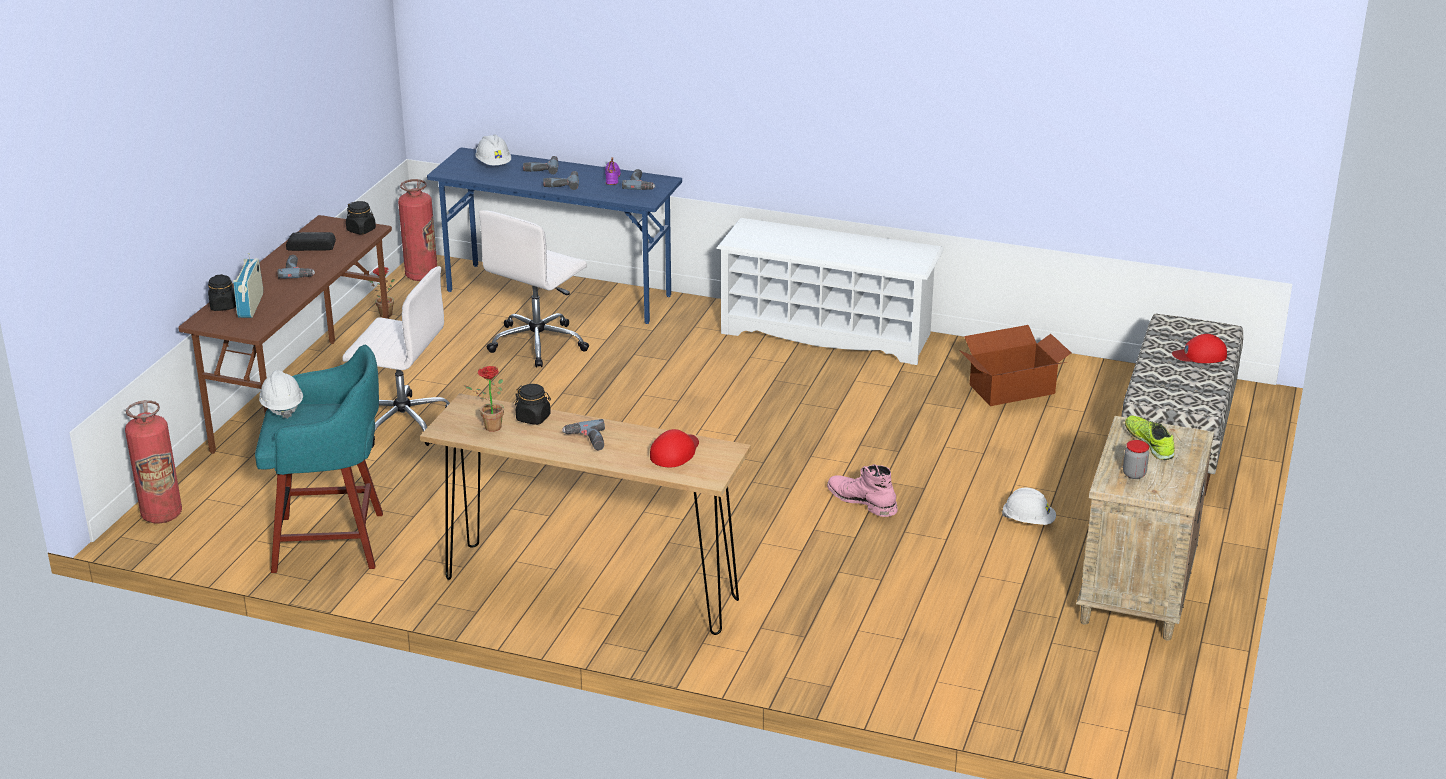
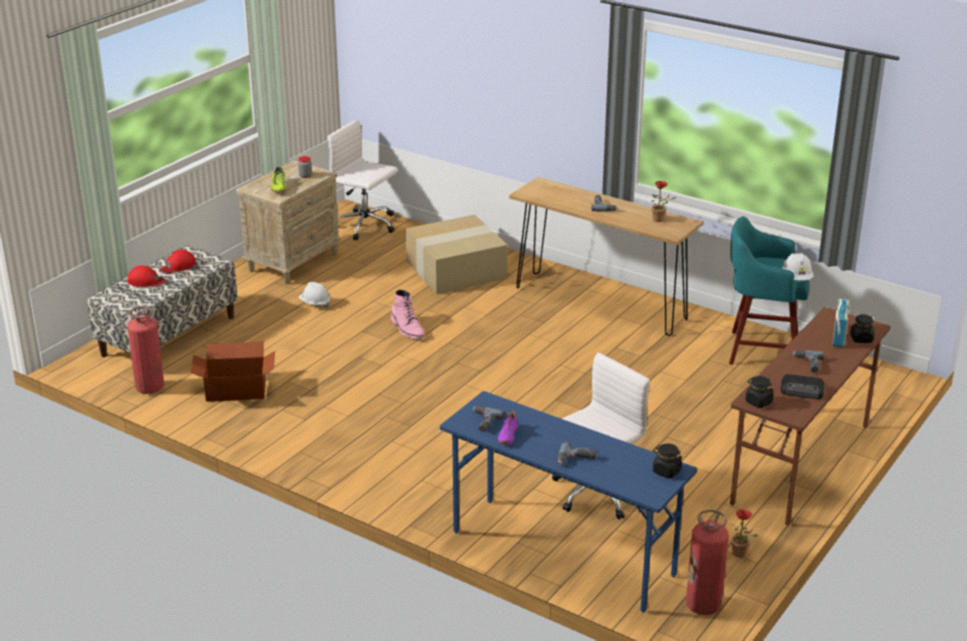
camera: 165 degrees left, 0 degrees up
fire extinguisher [125,400,182,523] -> fire extinguisher moved to [127,306,164,394]
white office chair [342,266,450,448] -> white office chair moved to [327,120,398,241]
white hard hat [475,134,511,165] -> none
black jar [515,384,551,425] -> black jar moved to [653,443,682,478]
power drill [543,171,579,190] -> none
red cap [650,429,699,467] -> red cap moved to [160,250,196,273]
white shoe rack [716,218,944,365] -> none
none -> cardboard box [406,215,507,294]

